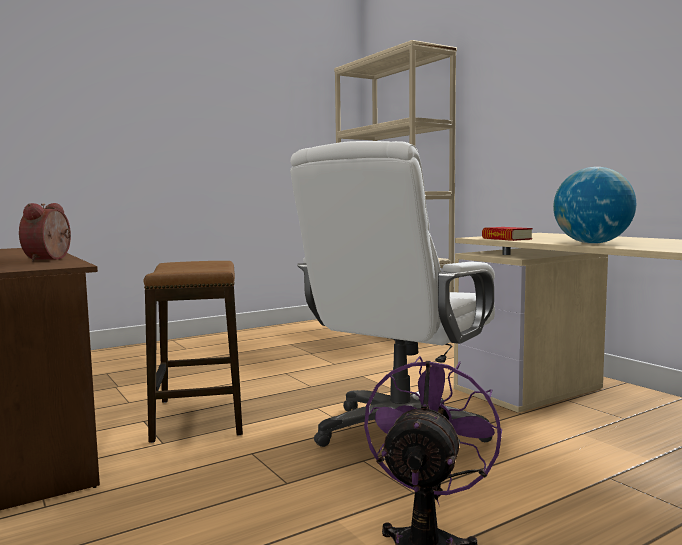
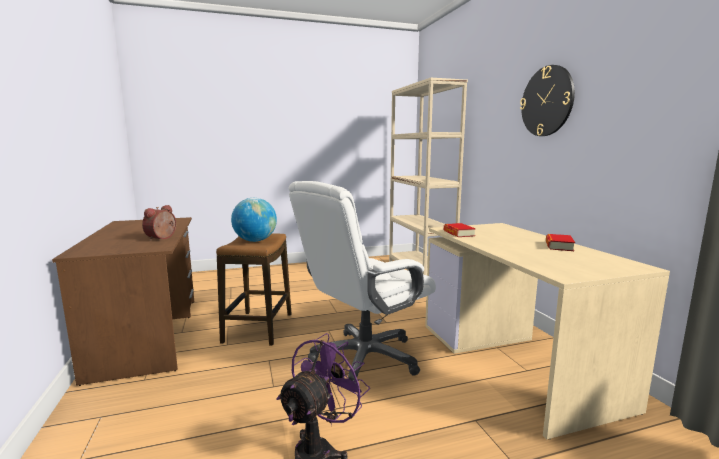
camera: 15 degrees right, 5 degrees up
globe [553,167,636,244] -> globe moved to [231,198,277,242]
none -> wall clock [520,65,575,136]
none -> book [546,234,575,251]

